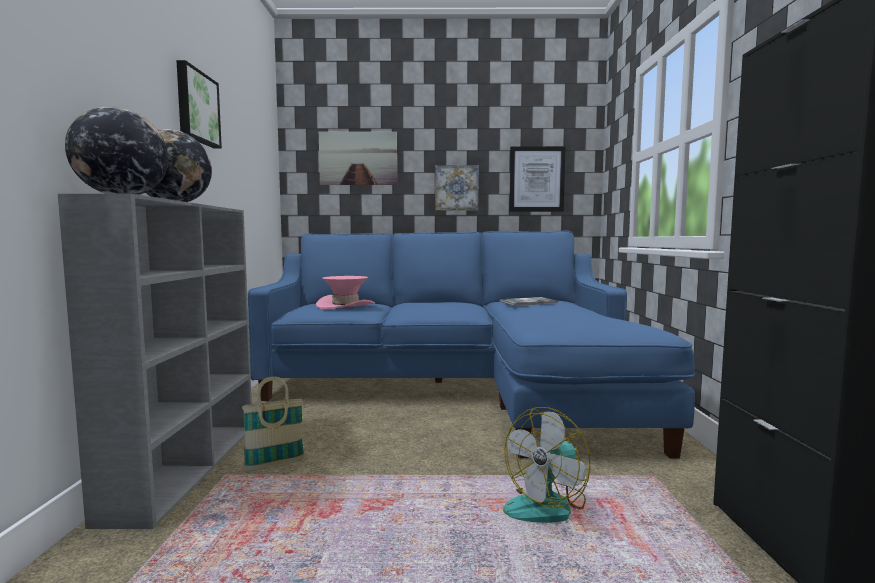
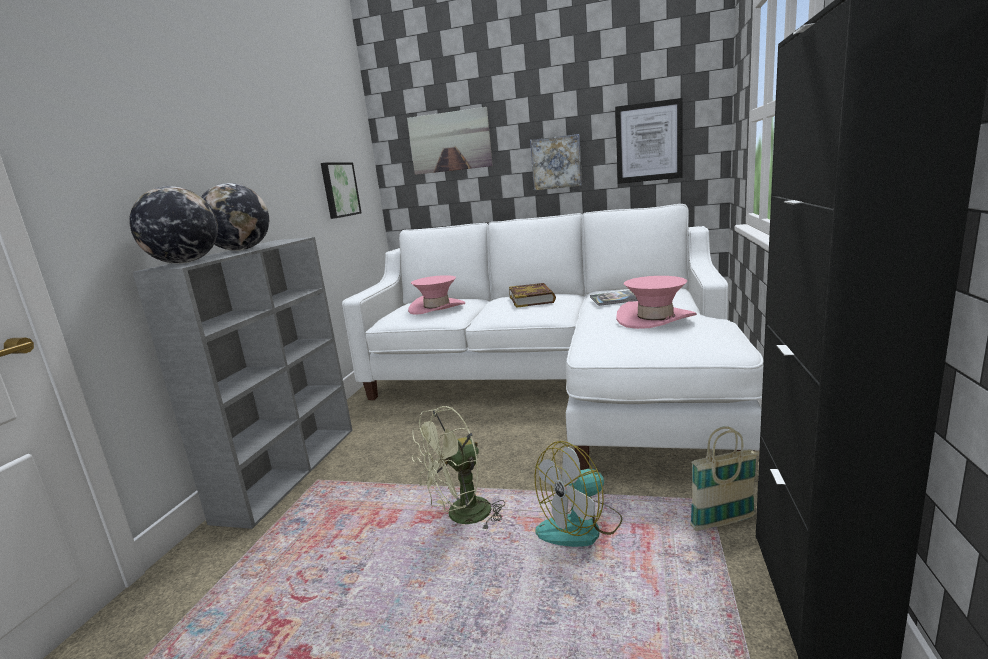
camera: 15 degrees right, 10 degrees up
picture [176,60,222,148] -> picture moved to [321,162,361,219]
basket [242,376,305,471] -> basket moved to [690,426,758,531]
blue sofa [248,230,695,458] -> white sofa [342,204,764,470]
none -> green fan [412,406,505,531]
none -> book [509,283,556,308]
none -> pink hat [616,276,697,329]

